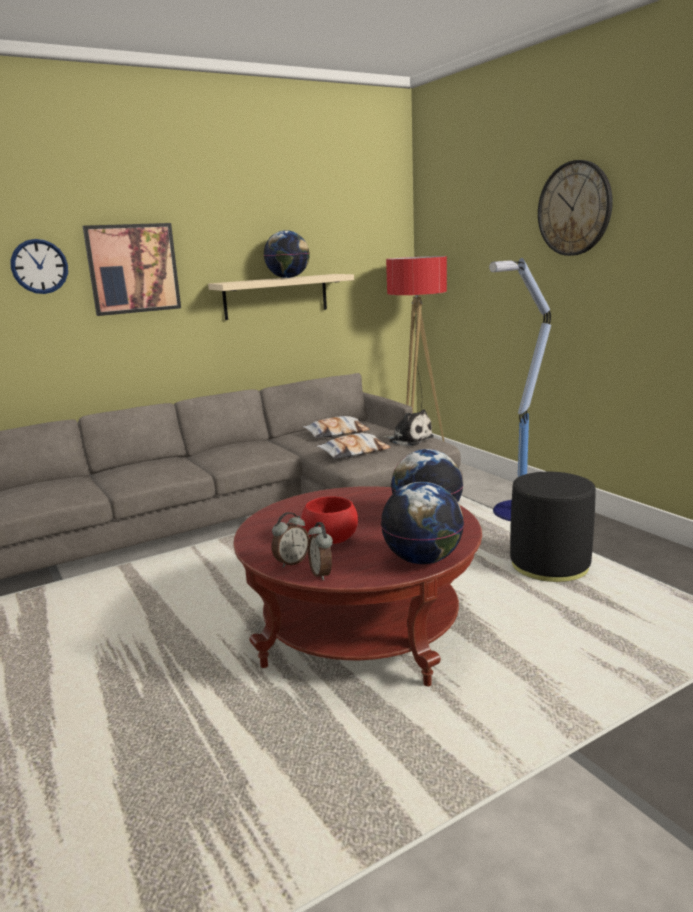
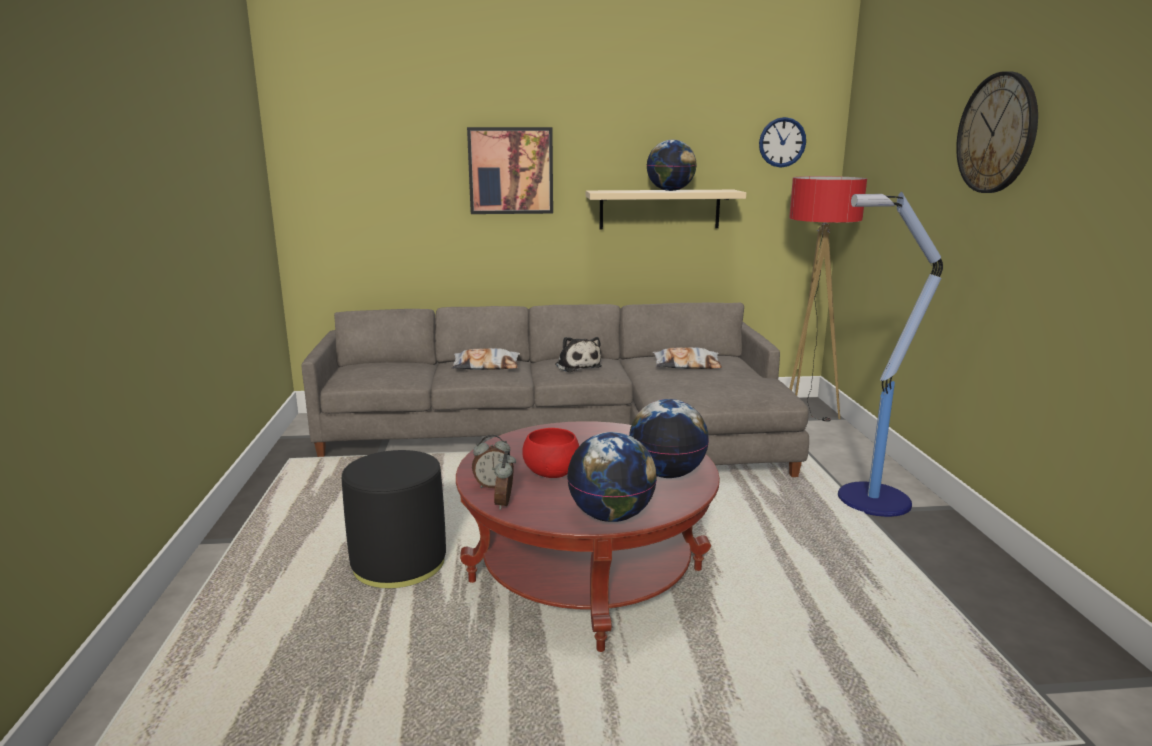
camera: 25 degrees right, 0 degrees up
wall clock [11,239,68,294] -> wall clock moved to [759,117,806,167]
pillow [317,433,391,459] -> pillow moved to [452,348,520,370]
plush toy [383,409,434,446] -> plush toy moved to [555,337,602,372]
black ottoman [510,472,596,582] -> black ottoman moved to [342,450,446,588]

